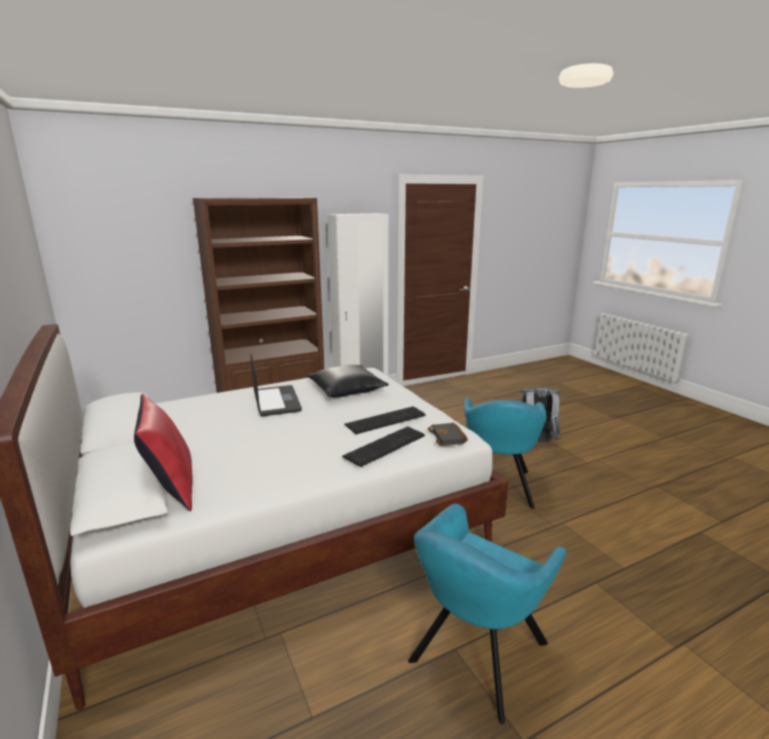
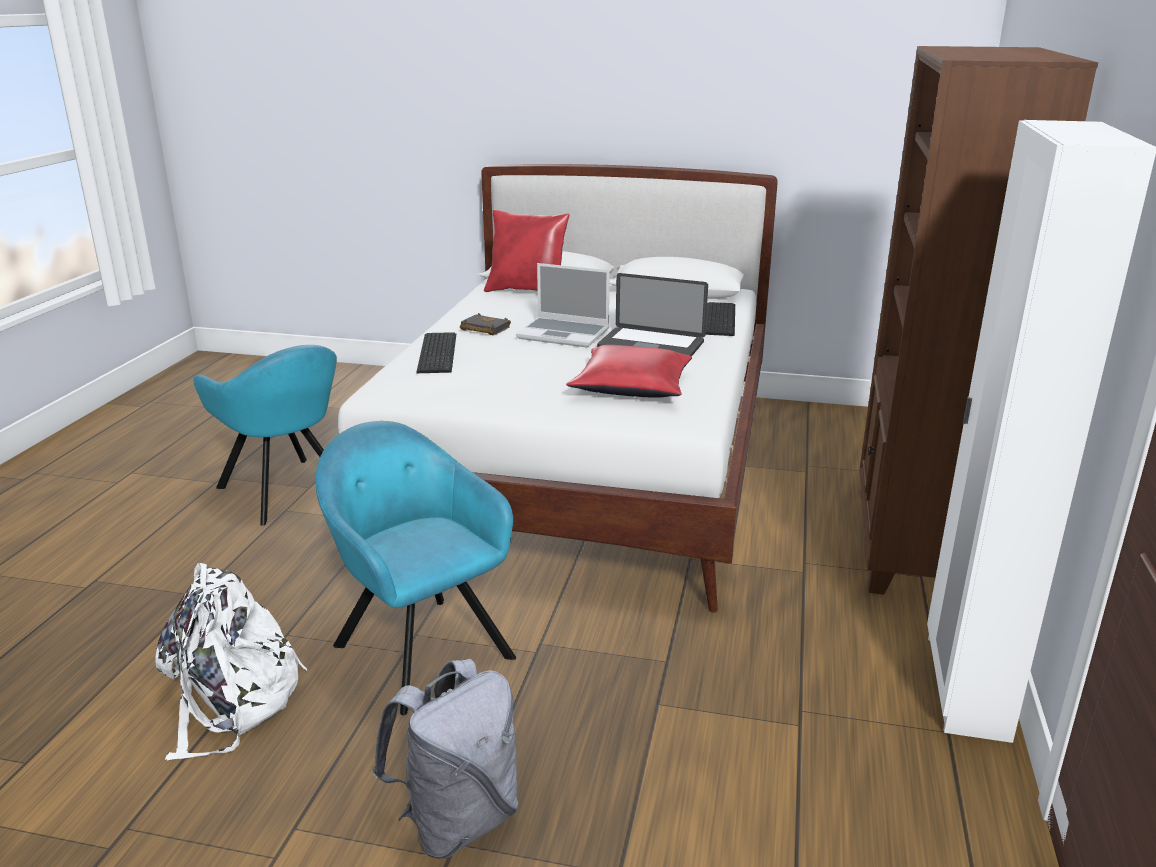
camera: 130 degrees right, 5 degrees up
black pillow [307,365,389,398] -> red pillow [566,345,692,398]
keyboard [344,406,426,434] -> keyboard moved to [705,302,735,336]
turquoise armchair [408,504,566,724] -> turquoise armchair turned 150 degrees clockwise [193,345,337,526]
black book [428,423,468,446] -> black book moved to [460,313,511,335]
none -> white backpack [155,563,307,760]
none -> laptop [516,263,610,348]

